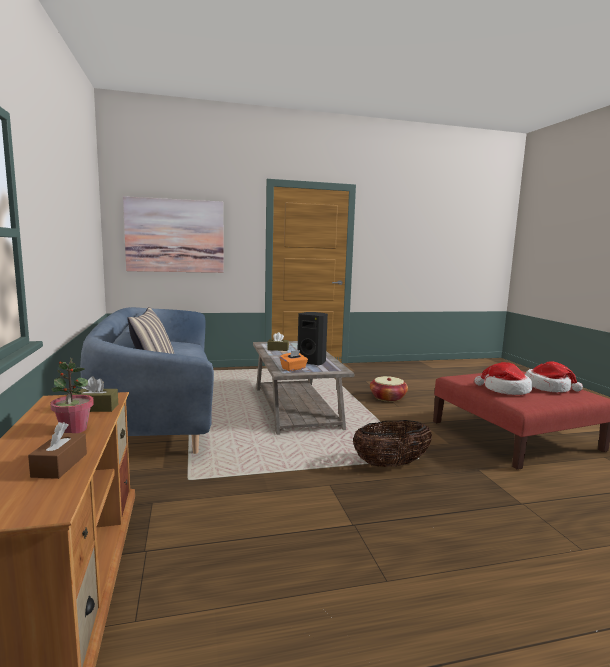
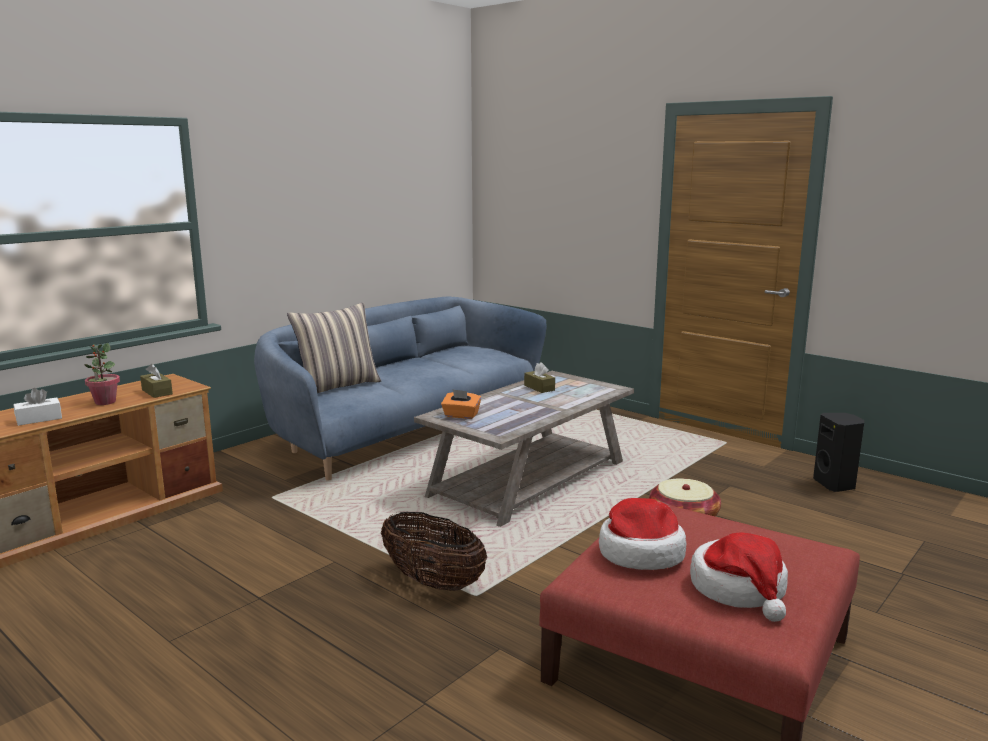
camera: 55 degrees right, 5 degrees up
brown tissue box [28,422,87,479] -> white tissue box [13,388,62,426]
picture [123,196,224,273] -> none
black speaker [298,312,328,366] -> black speaker moved to [813,413,864,492]

